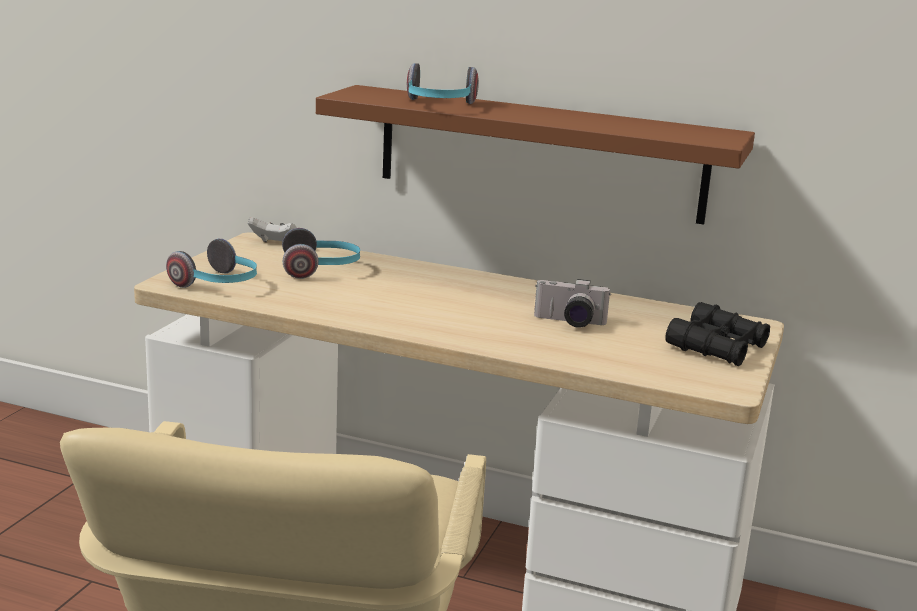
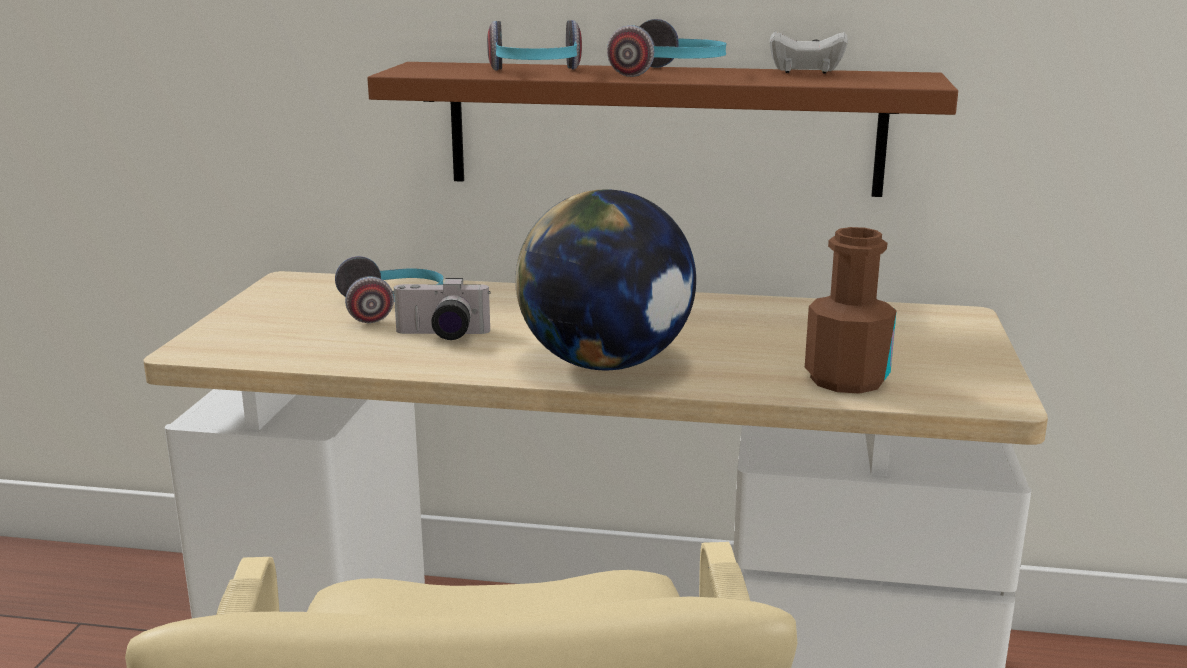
camera: 10 degrees left, 0 degrees up
headphones [166,238,257,288] -> headphones moved to [607,19,727,77]
white game controller [248,217,297,242] -> white game controller moved to [770,31,848,74]
camera [534,279,611,328] -> camera moved to [392,278,491,340]
black binoculars [665,302,770,366] -> none
none -> globe [515,189,696,371]
none -> brown bottle [805,227,897,394]

